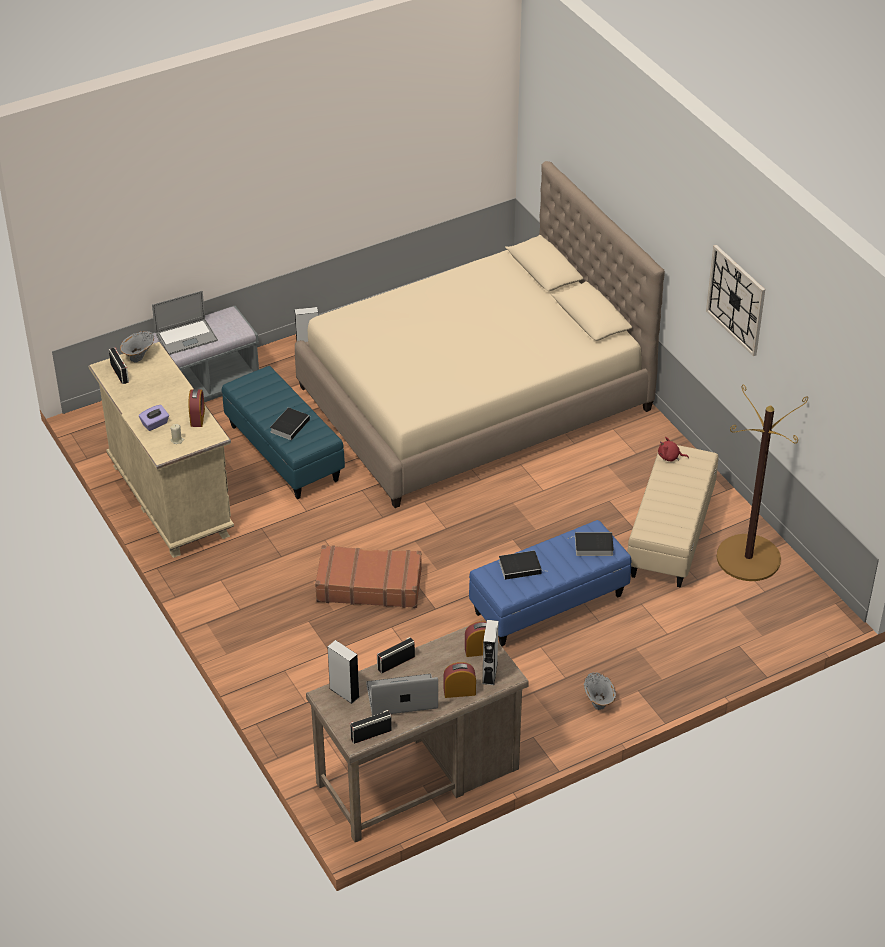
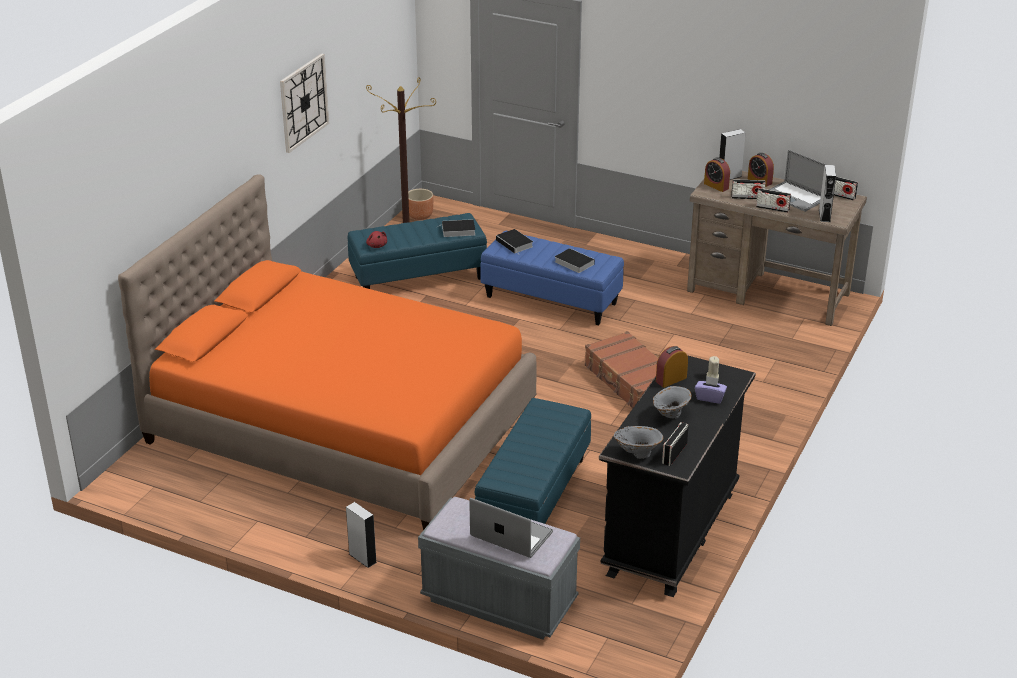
camera: 125 degrees left, 10 degrees down
beige dresser [88,342,234,558] -> black dresser [599,355,756,597]
book [270,408,311,440] -> book moved to [437,219,475,237]
beige bed [295,161,665,508] -> orange bed [118,174,536,530]
grey vase [583,672,616,710] -> grey vase moved to [653,386,692,419]
beige ottoman [627,445,719,587] -> blue ottoman [348,213,487,289]
none -> brown planter [408,189,433,220]
none -> radio [731,179,766,199]

